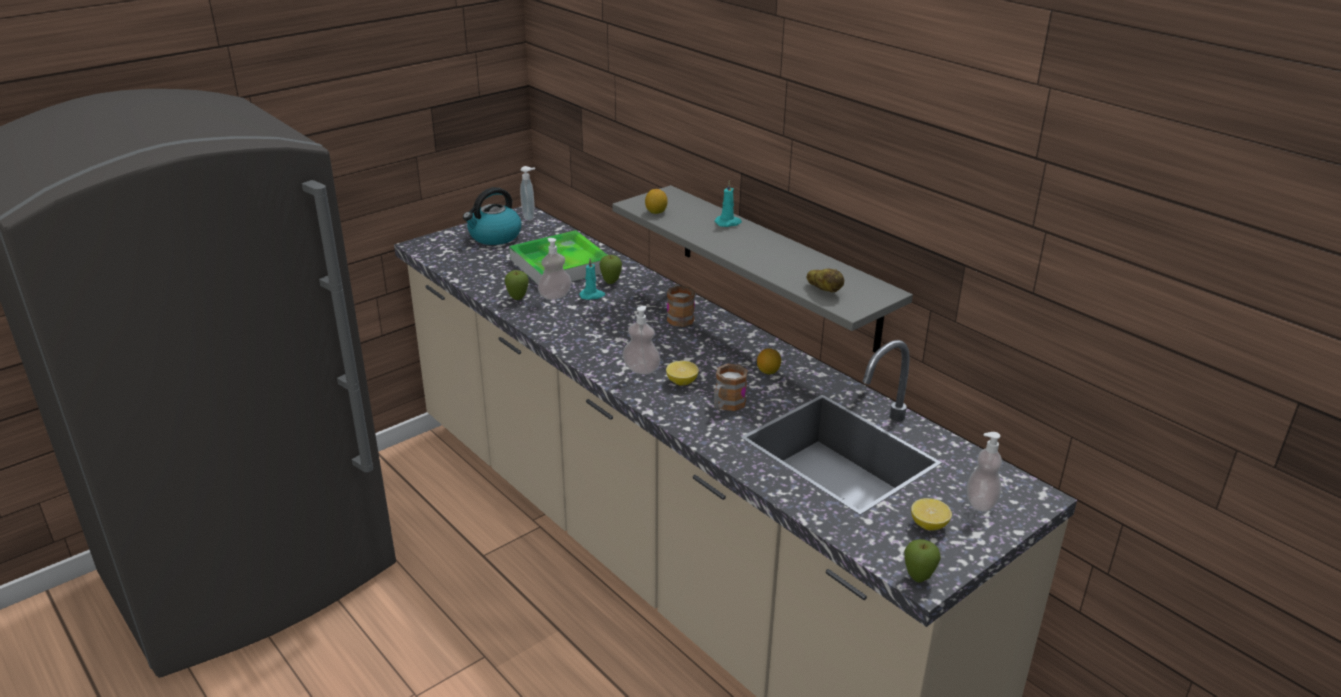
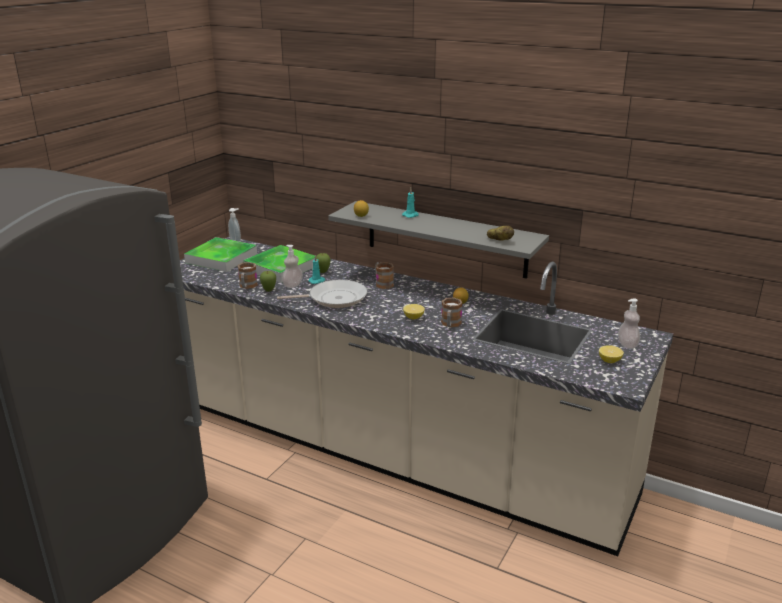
camera: 20 degrees left, 5 degrees down
kettle [463,187,521,245] -> tray [184,237,257,272]
soap dispenser [622,306,661,374] -> none
apple [904,539,941,583] -> none
none -> mug [238,262,258,289]
none -> frying pan [277,280,367,308]

